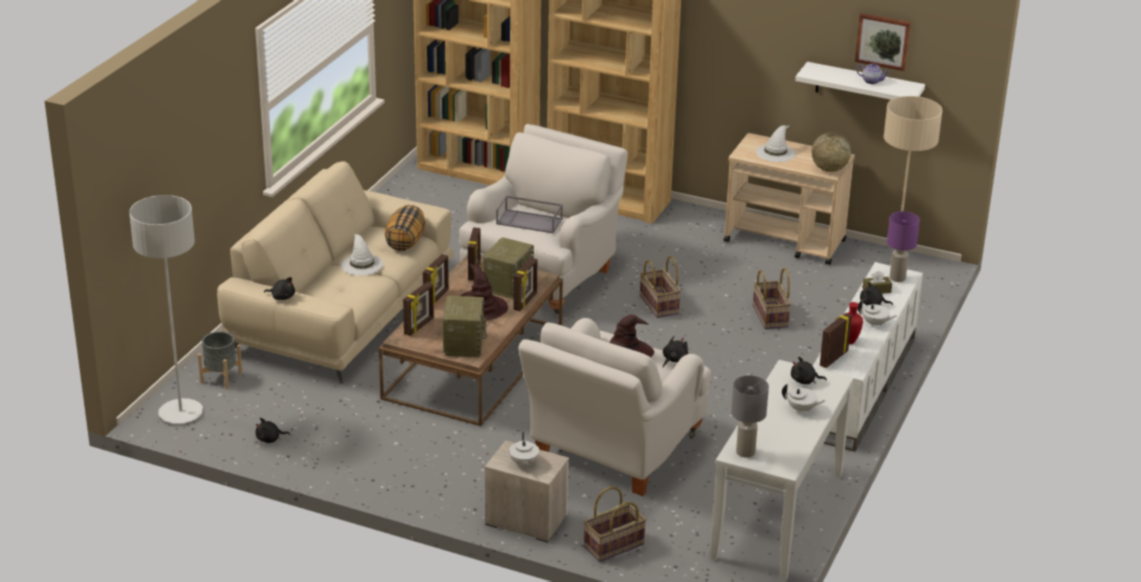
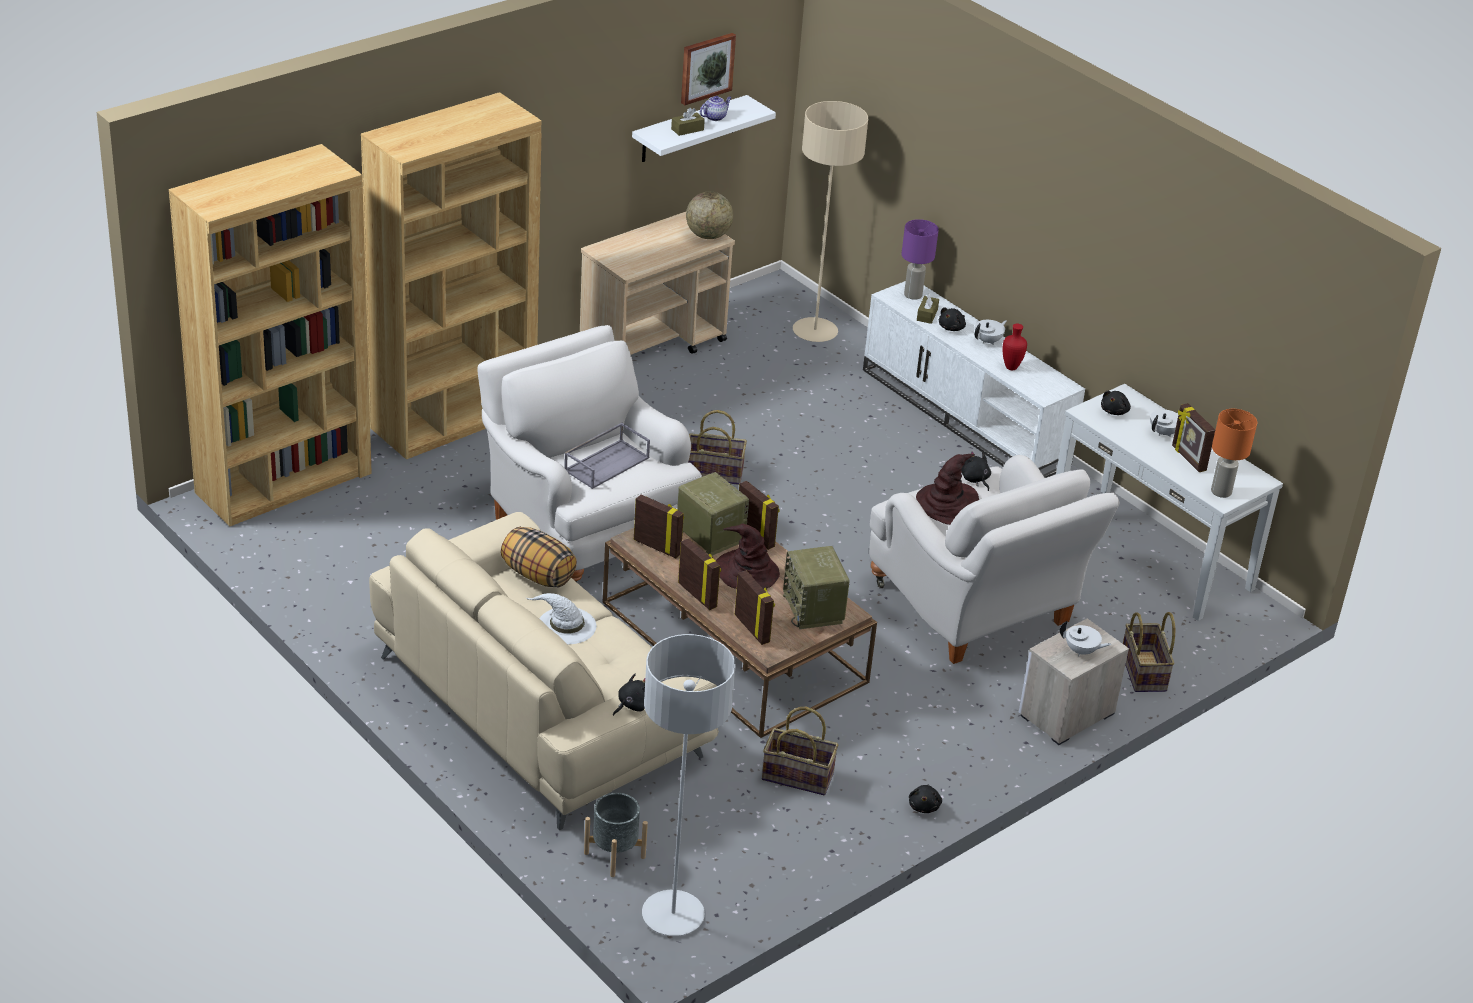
camera: 65 degrees left, 5 degrees up
black plush toy [255,418,290,443] -> black plush toy moved to [909,785,942,813]
radio [443,296,487,357] -> radio turned 135 degrees counterclockwise [783,546,850,629]
grey table lamp [731,375,769,458] -> orange table lamp [1211,409,1257,498]
basket [753,268,791,329] -> basket moved to [762,707,838,795]
white hat [756,125,796,162] -> none
picture frame [820,313,852,368] -> picture frame moved to [1172,403,1215,472]
none -> brown tissue box [671,108,705,136]

